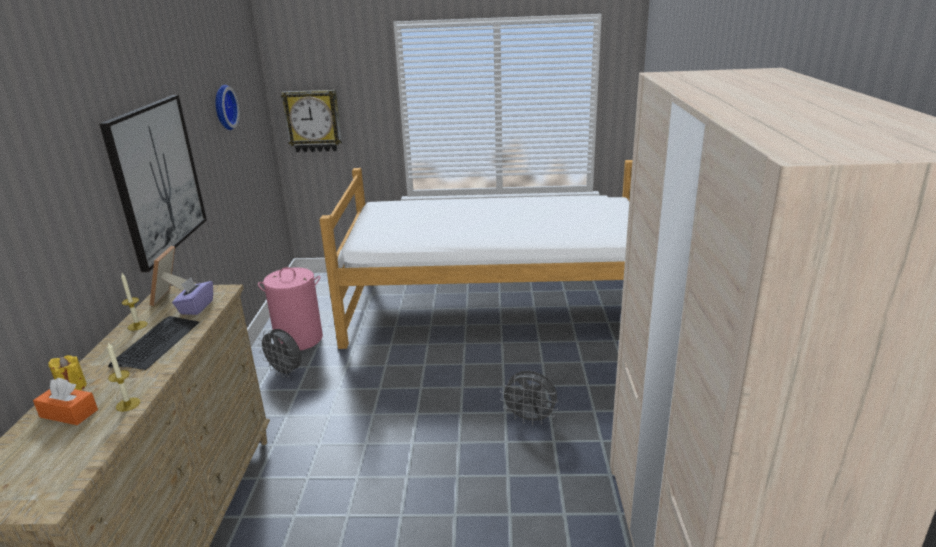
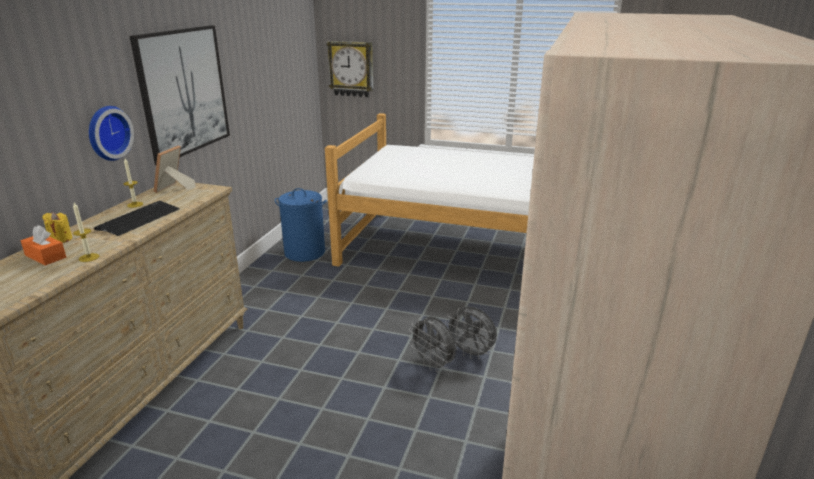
camera: 15 degrees right, 0 degrees up
purple tissue box [172,277,213,315] -> none
wall clock [216,85,239,130] -> wall clock moved to [89,106,134,161]
pink laundry basket [258,267,323,350] -> blue laundry basket [275,188,327,262]
grey fan [258,329,302,377] -> grey fan moved to [409,316,456,372]

